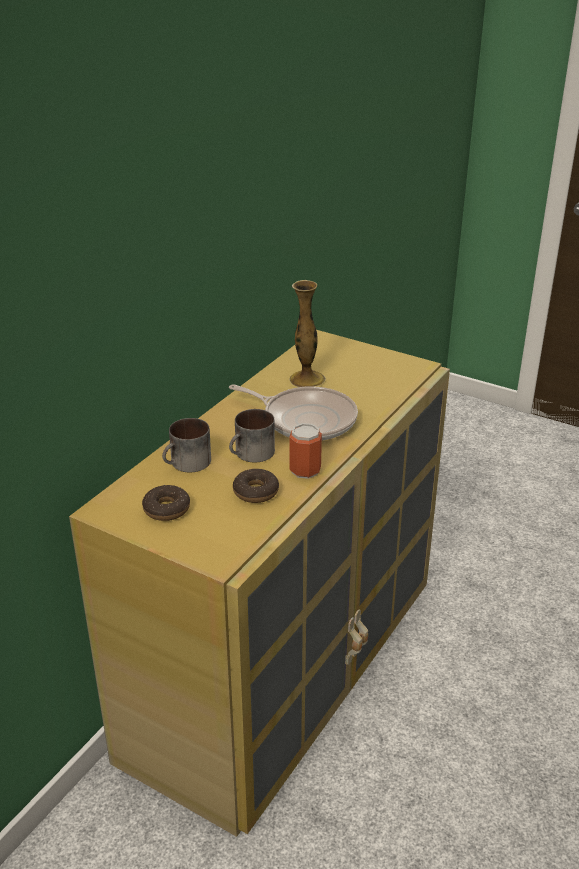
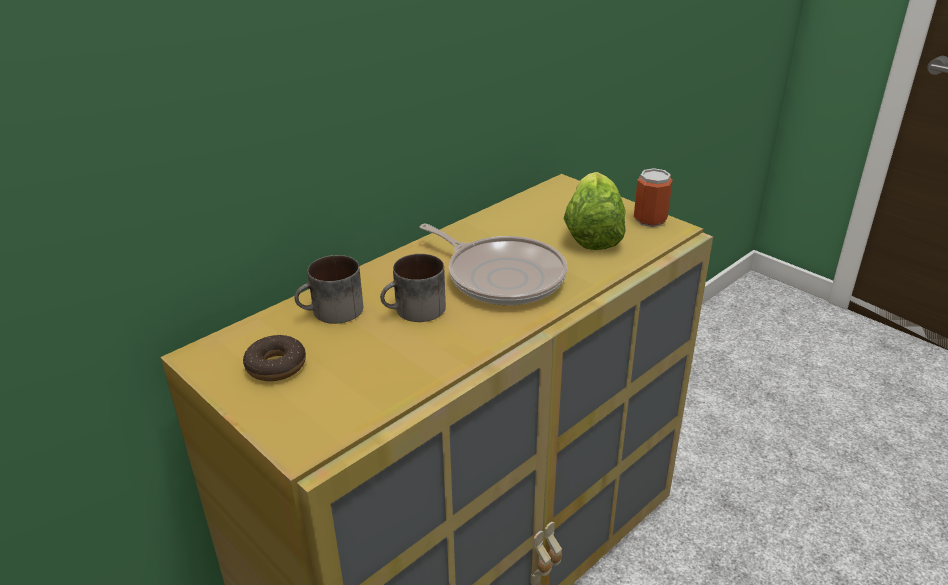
camera: 15 degrees right, 0 degrees up
donut [233,469,279,503] -> none
can [289,423,322,479] -> can moved to [634,168,673,227]
vase [290,280,326,387] -> none
none -> lettuce [564,172,626,250]

